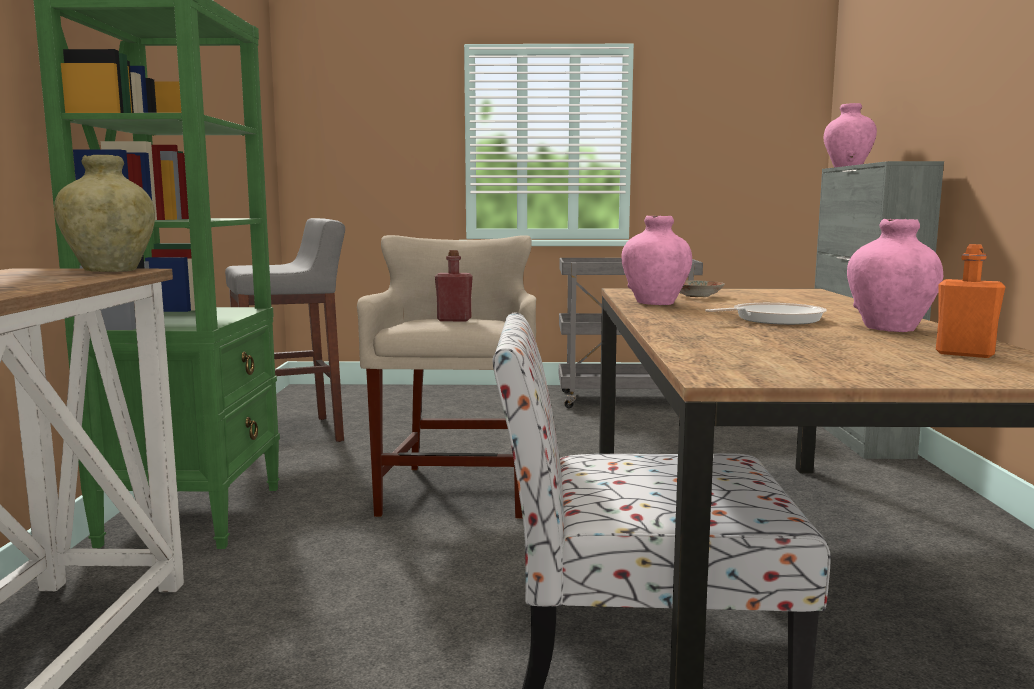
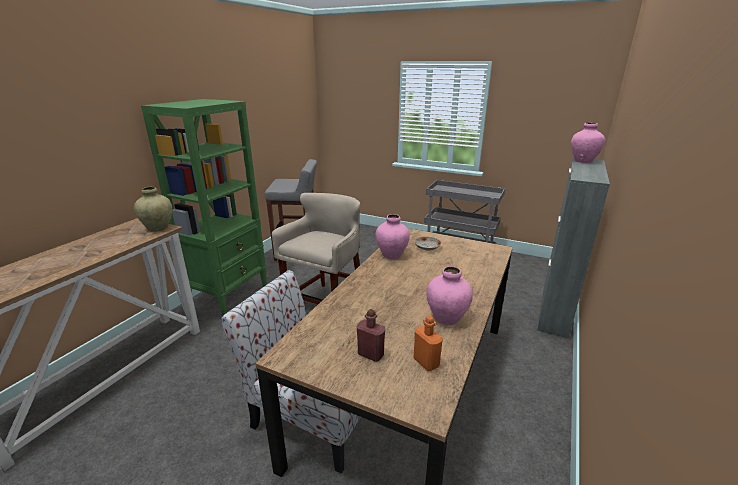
camera: 25 degrees right, 15 degrees up
red bottle [435,250,473,322] -> red bottle moved to [357,309,385,362]
frying pan [706,303,827,325] -> none

